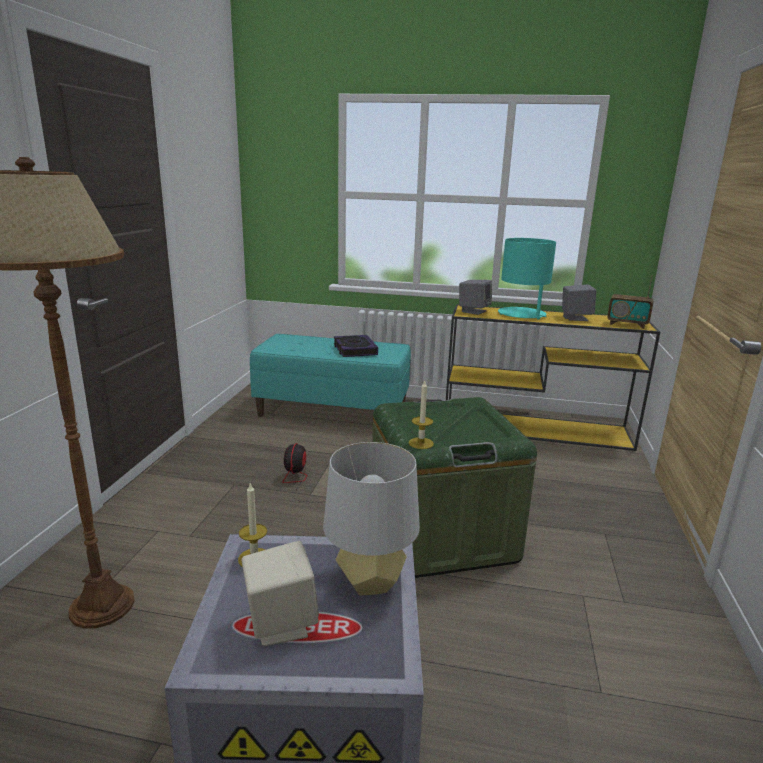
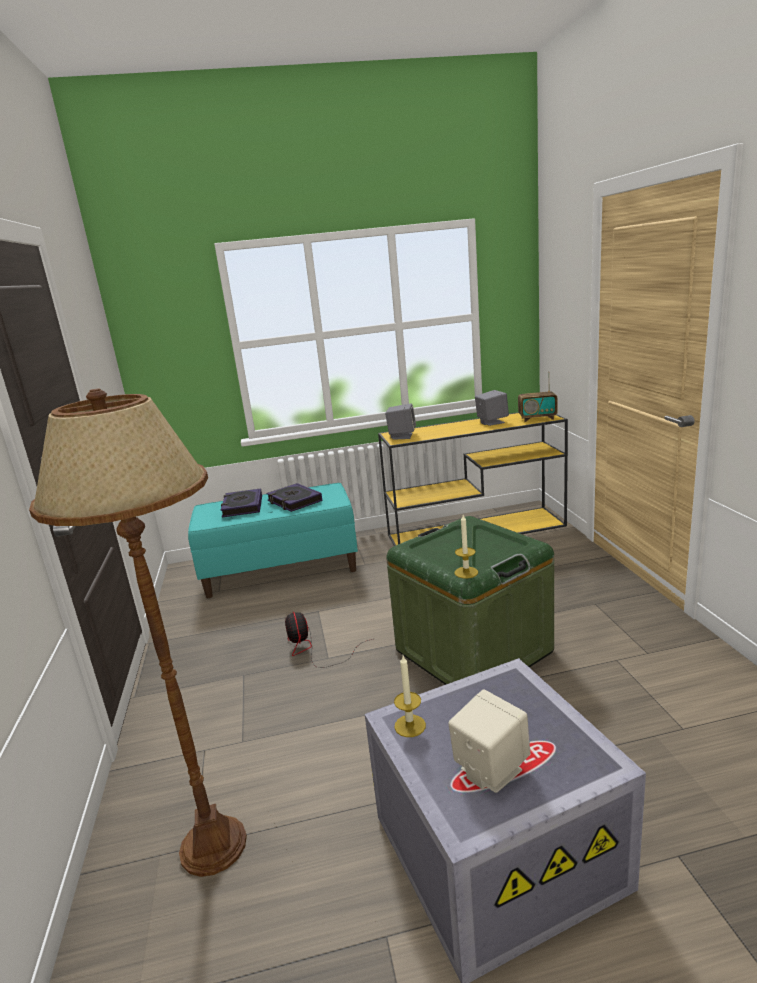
camera: 20 degrees left, 0 degrees up
grey table lamp [323,442,420,596] -> none
turquoise table lamp [498,238,556,319] -> none
none -> book [221,488,262,517]

